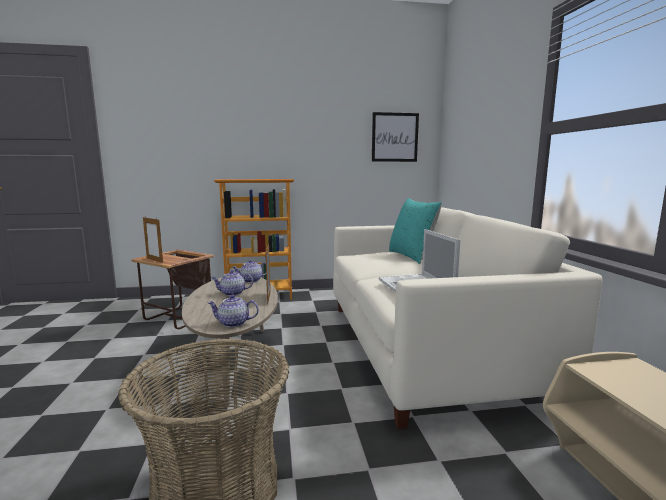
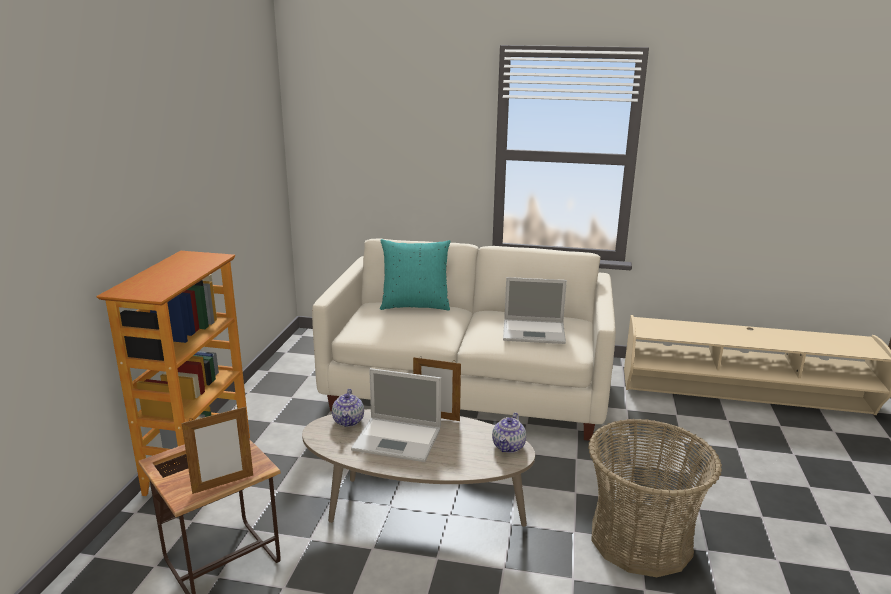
camera: 70 degrees left, 10 degrees up
teapot [211,270,253,296] -> laptop [351,368,441,462]
picture [372,112,419,162] -> none

